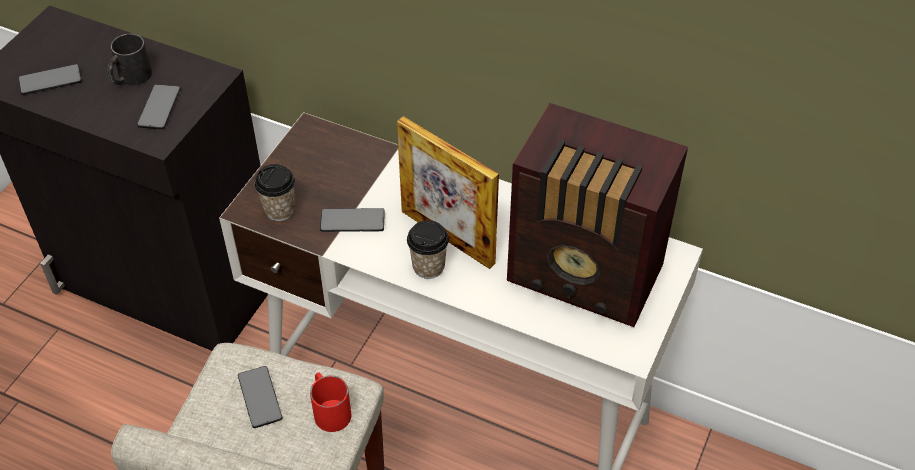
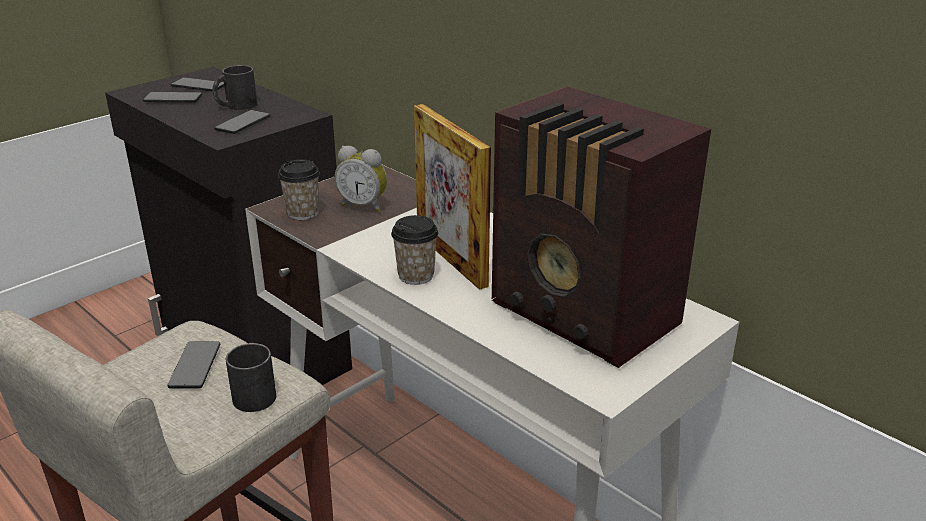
camera: 20 degrees right, 20 degrees down
red mug [310,373,352,432] -> black mug [226,342,276,412]
phone [320,208,385,232] -> phone moved to [171,77,224,92]
none -> alarm clock [335,146,387,212]

